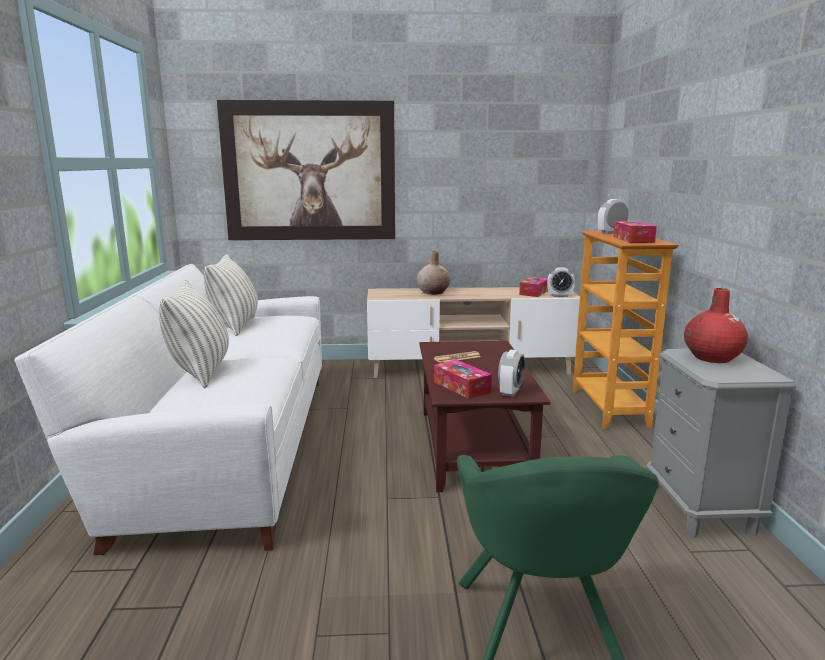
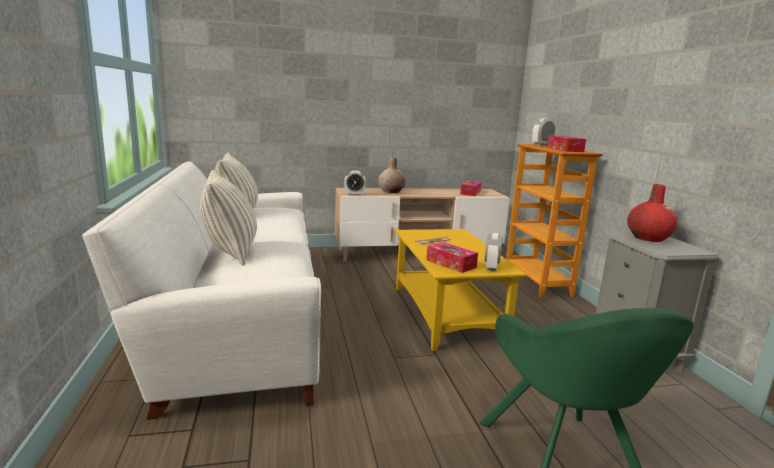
camera: 10 degrees left, 0 degrees up
picture [217,100,395,240] -> none
brown coffee table [419,341,551,492] -> yellow coffee table [395,229,526,351]
alarm clock [547,267,575,297] -> alarm clock moved to [344,171,366,196]

